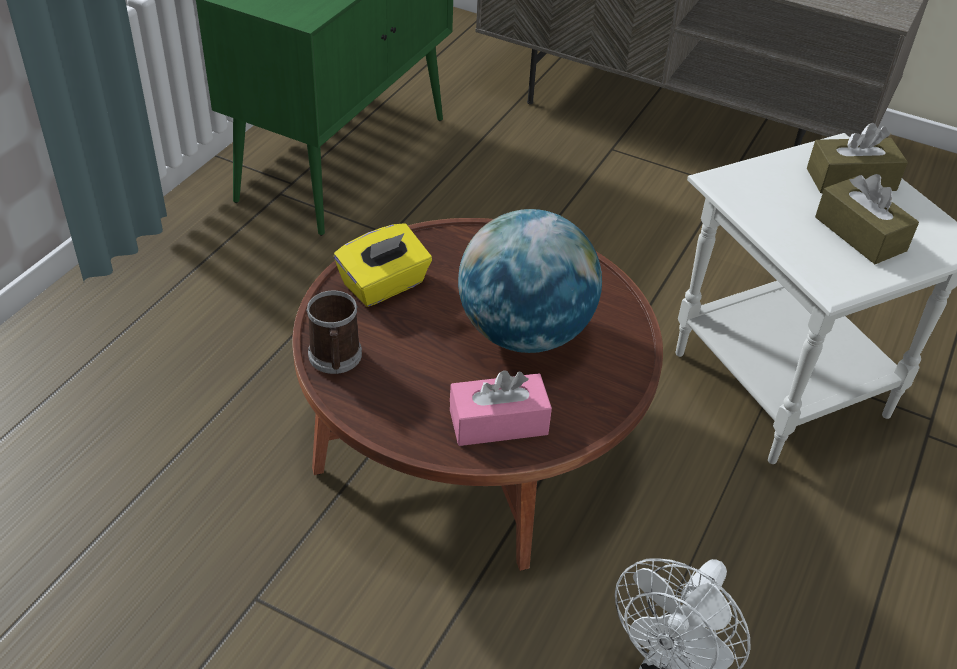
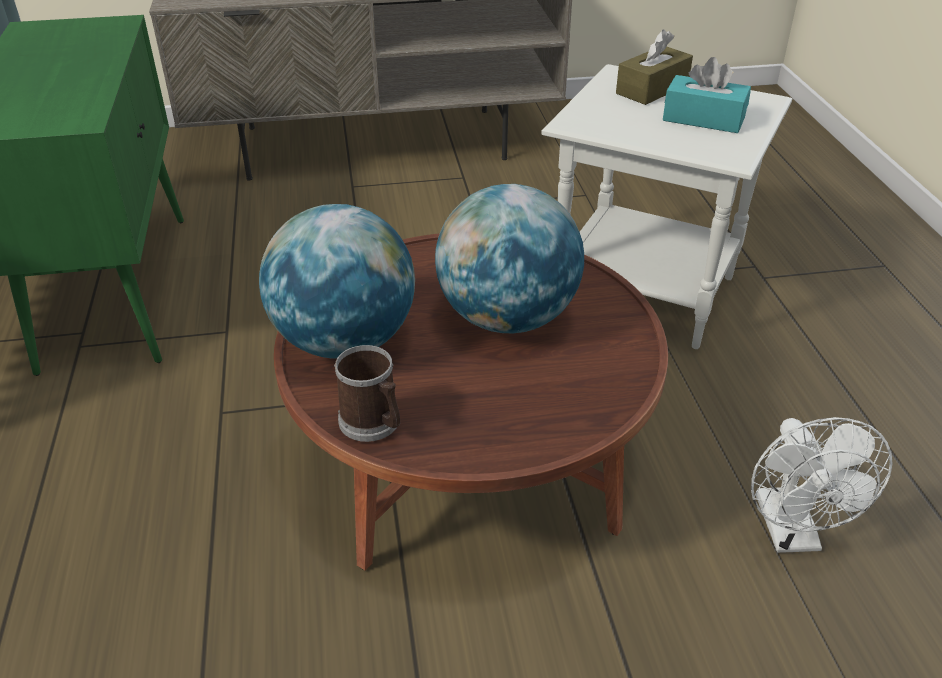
camera: 35 degrees left, 5 degrees down
yellow tissue box [334,223,432,307] -> globe [259,204,415,358]
pink tissue box [450,370,552,446] -> none
brown tissue box [815,174,919,264] -> turquoise tissue box [663,57,751,133]

